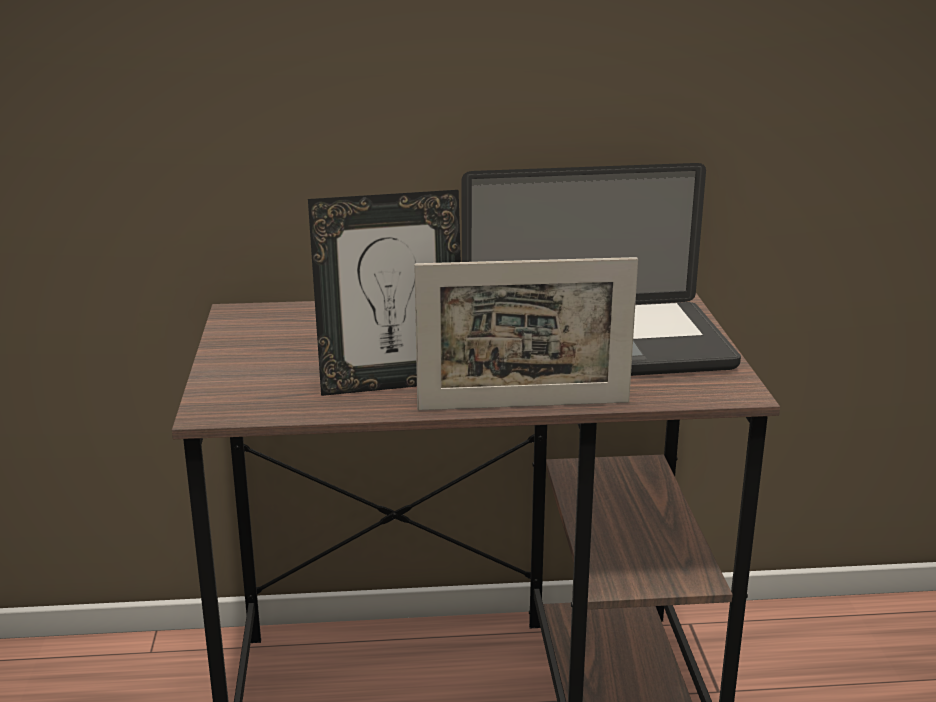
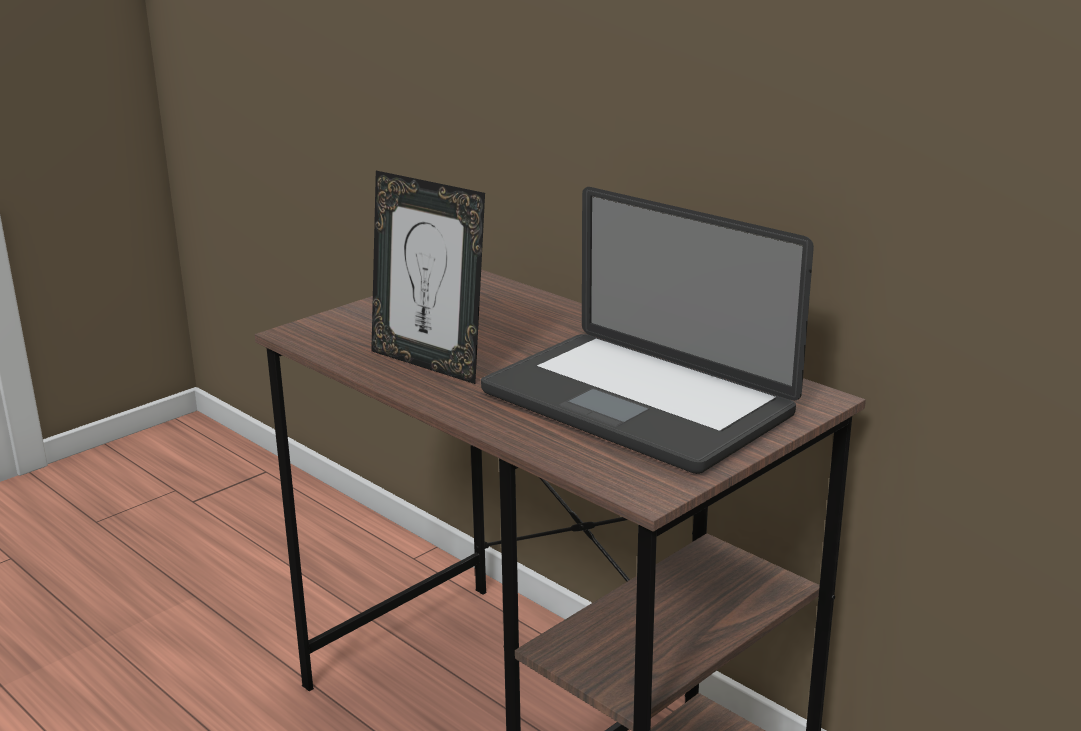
camera: 50 degrees right, 0 degrees up
picture frame [414,257,638,410] -> none

